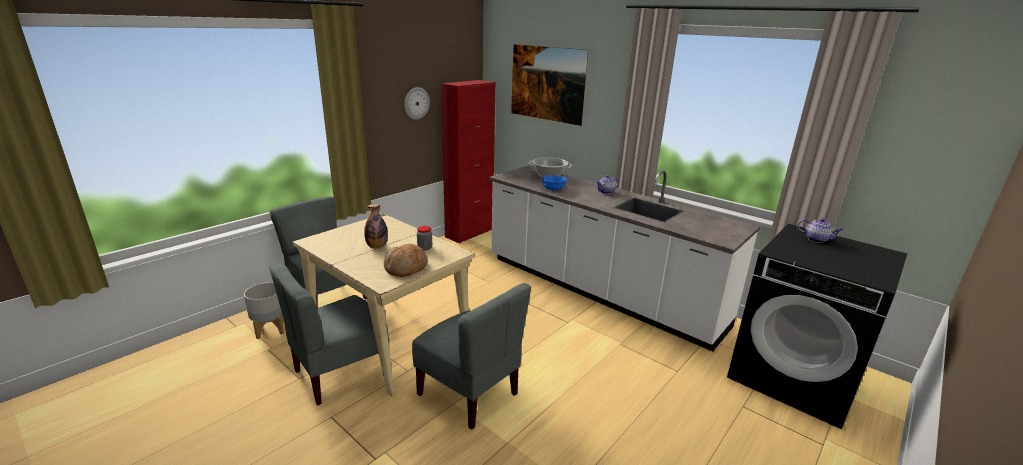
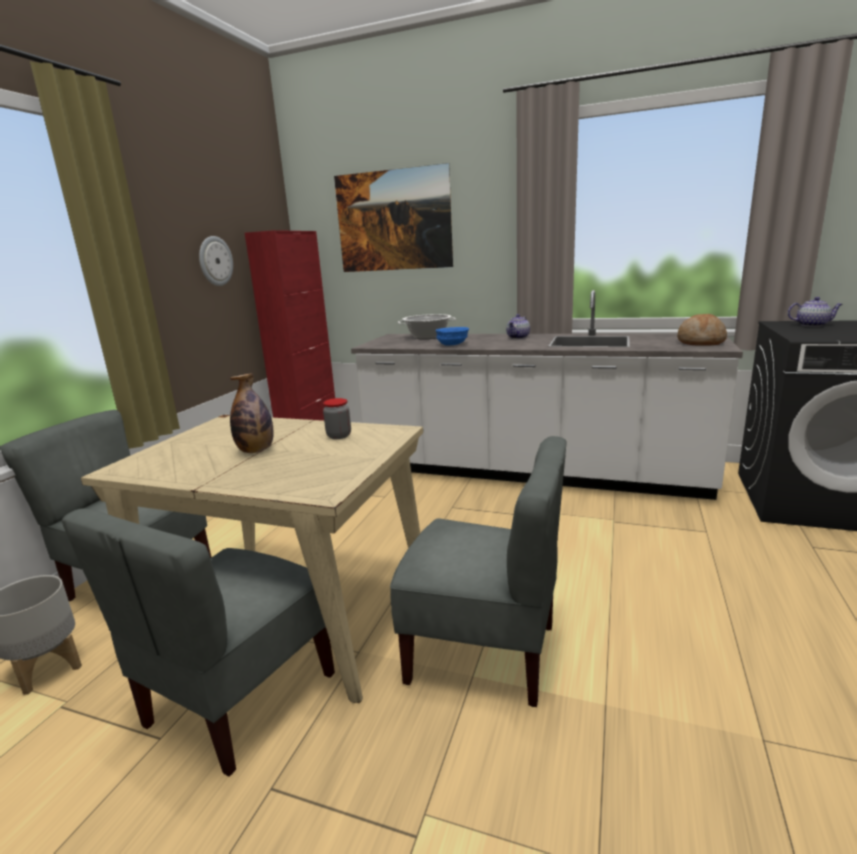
camera: 20 degrees left, 5 degrees down
bread [384,244,428,277] -> bread moved to [677,314,727,345]

